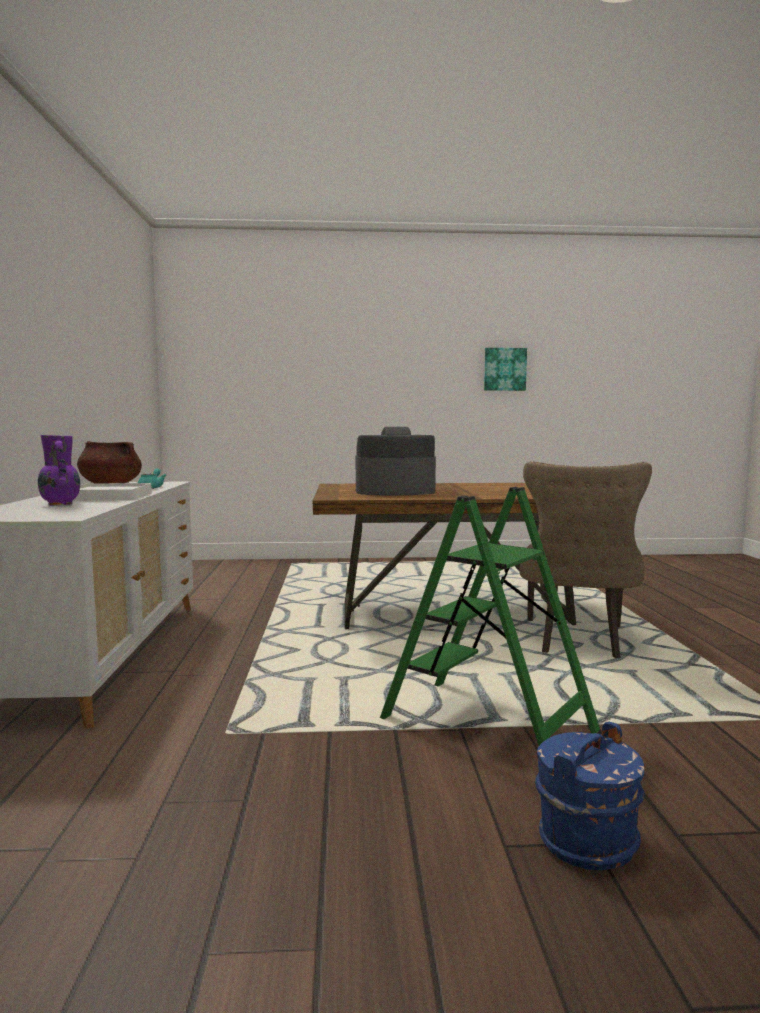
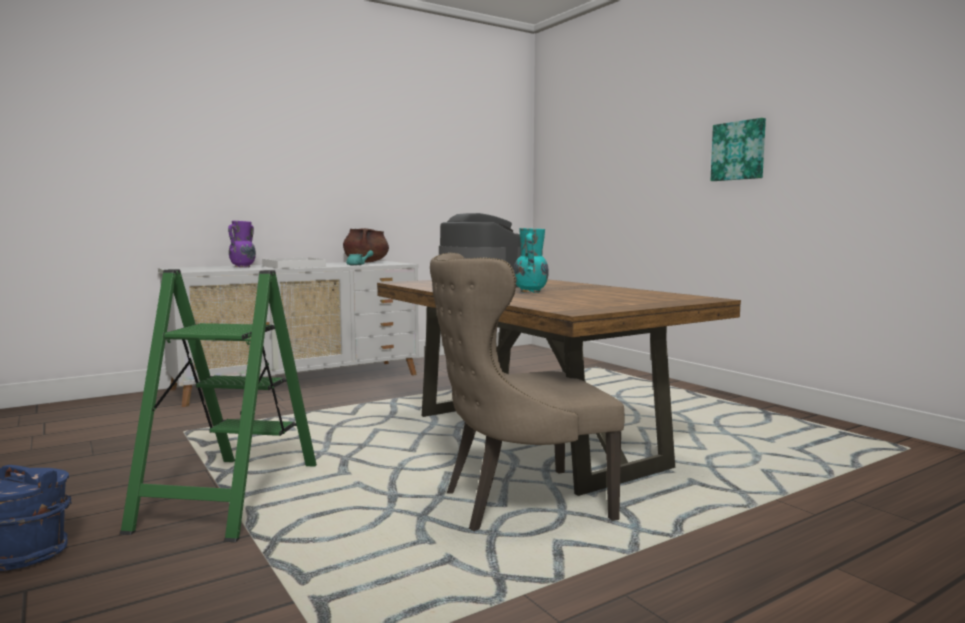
camera: 60 degrees right, 0 degrees up
picture [484,348,527,391] -> picture moved to [711,118,766,181]
none -> turquoise vase [514,228,549,293]

